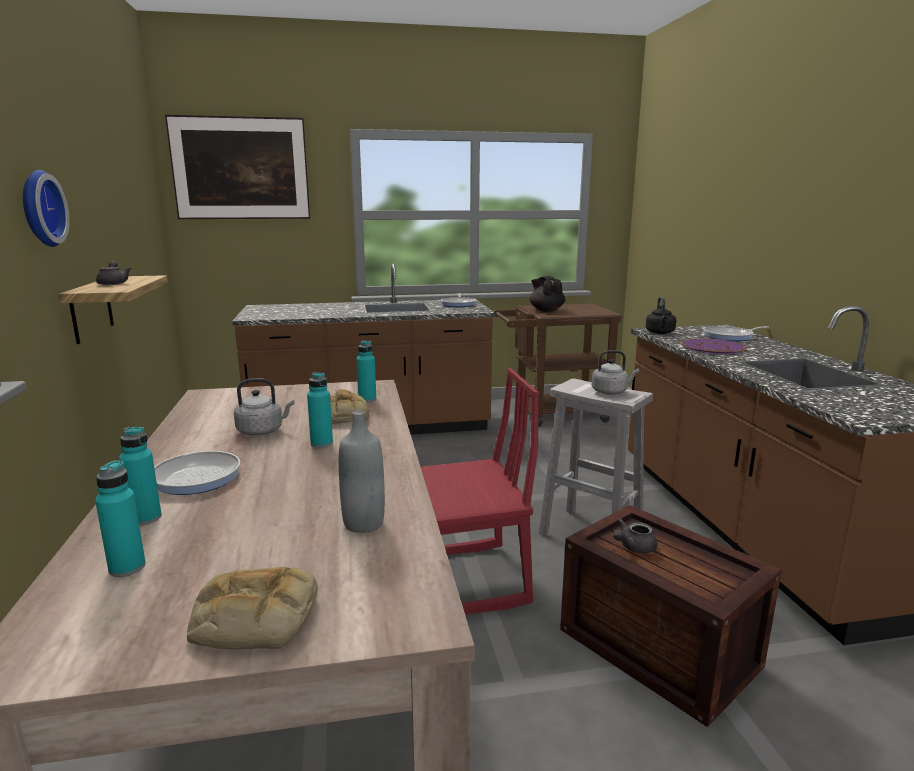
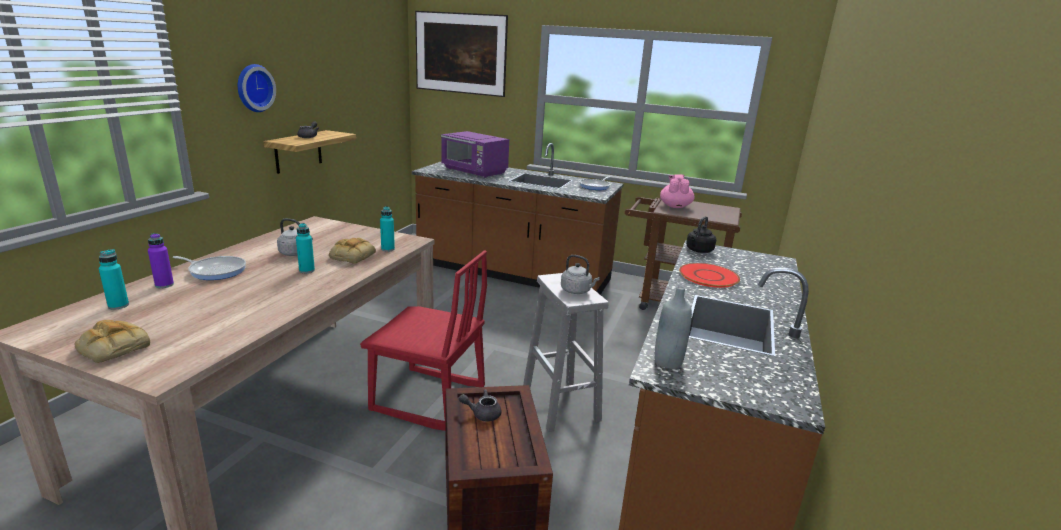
camera: 30 degrees right, 5 degrees up
turquoise bottle [119,427,162,525] -> purple bottle [148,233,174,288]
grey bottle [339,411,385,533] -> grey bottle moved to [654,286,692,369]
black teapot [530,276,565,312] -> pink teapot [660,174,695,208]
purple plate [682,338,747,354] -> red plate [679,263,740,288]
frying pan [703,326,769,341] -> none
none -> purple microwave [441,131,509,178]

